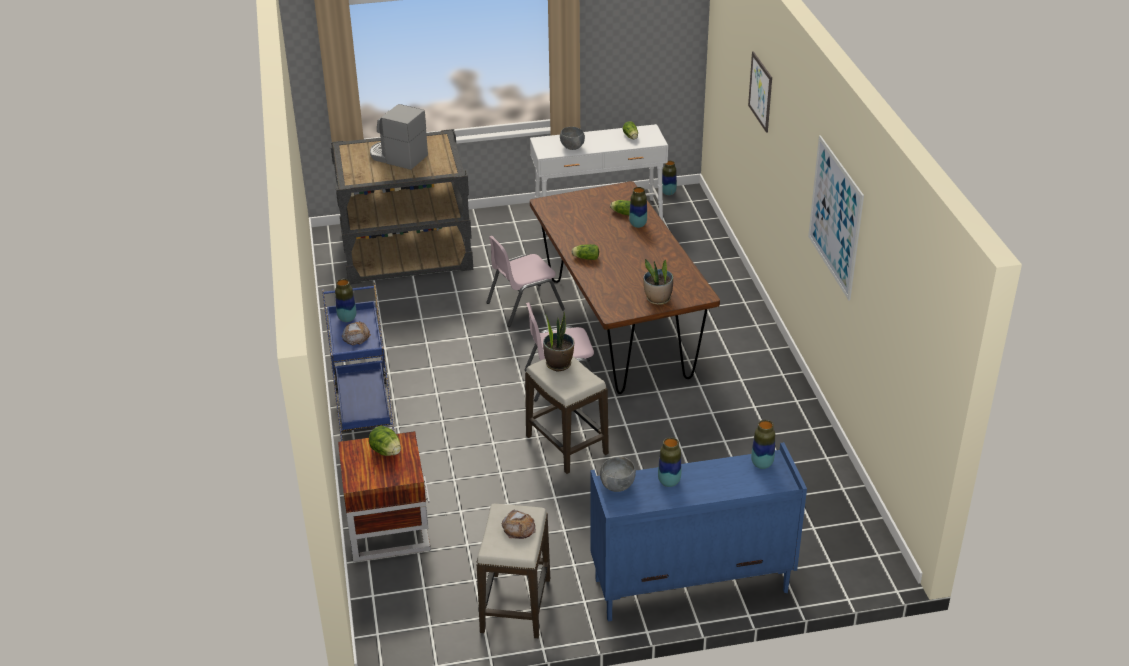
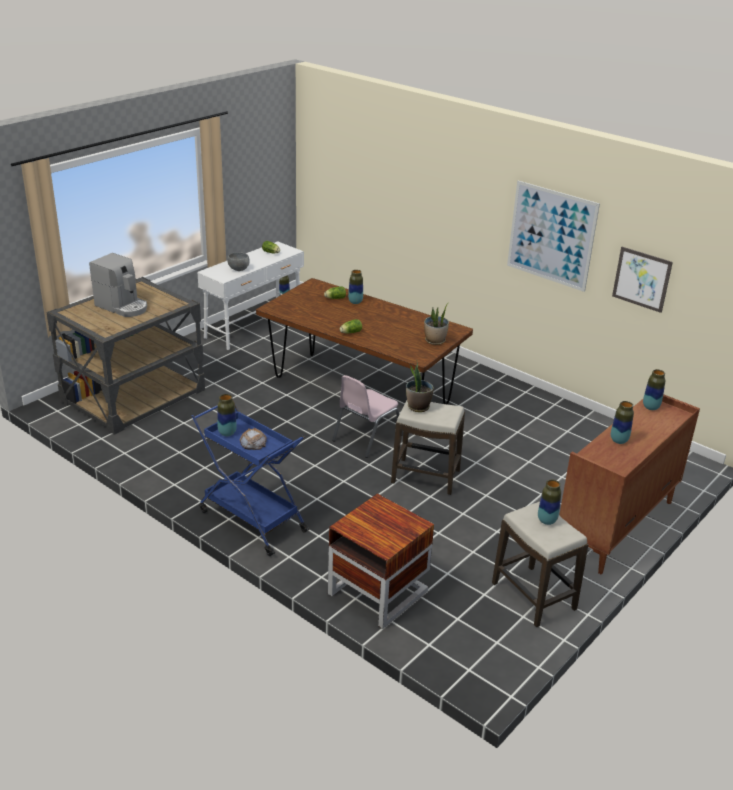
camera: 40 degrees left, 5 degrees down
lettuce [369,426,401,456] -> none
coffee machine [370,104,428,170] -> coffee machine turned 135 degrees counterclockwise [89,253,147,317]
pink chair [486,236,565,327] -> none
bread [501,509,536,539] -> vase [538,480,561,525]
blue cabinet [590,442,807,622] -> brown cabinet [559,394,700,575]
grey bowl [600,457,636,492] -> none
picture [748,51,772,133] -> picture moved to [612,247,673,313]

